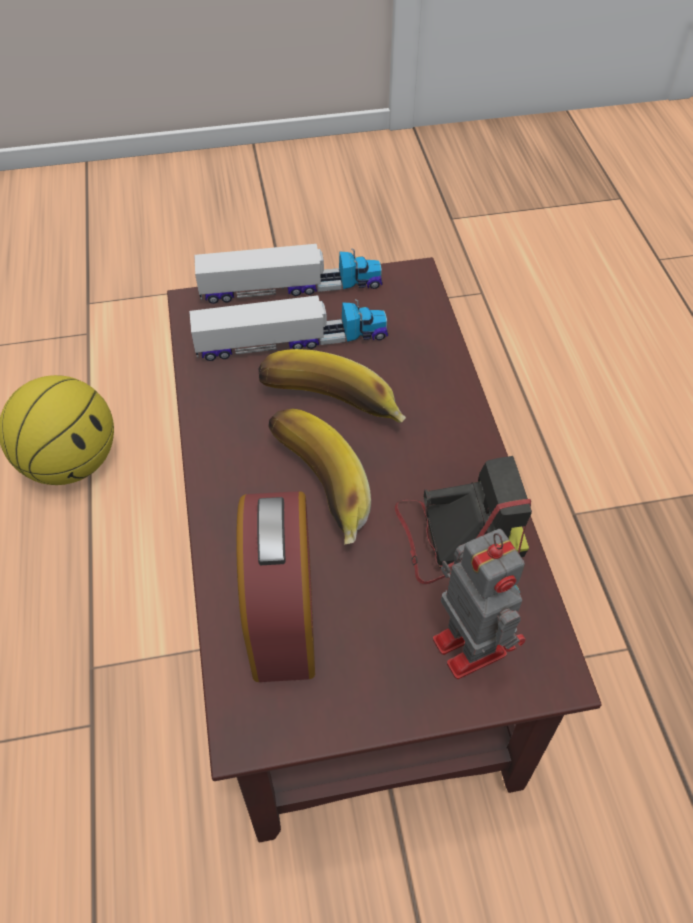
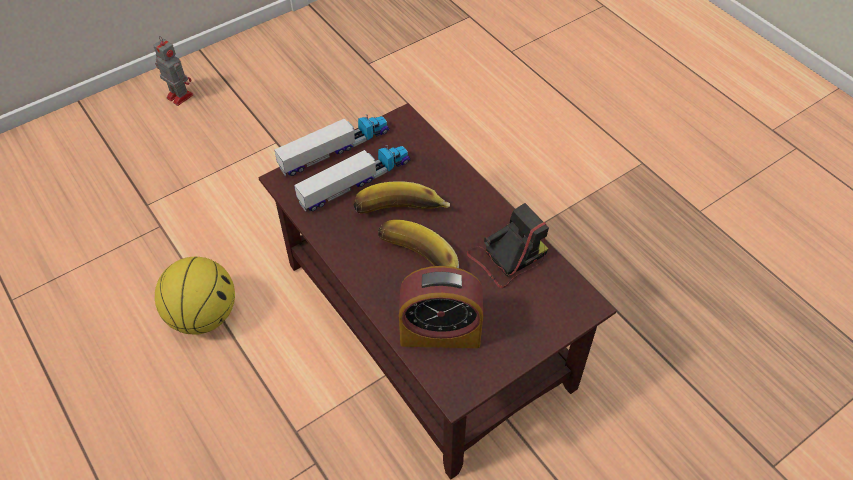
camera: 25 degrees left, 0 degrees up
alarm clock [236,491,315,682] -> alarm clock turned 120 degrees clockwise [399,266,483,348]
toy robot [433,529,526,679] -> toy robot moved to [153,36,193,106]

